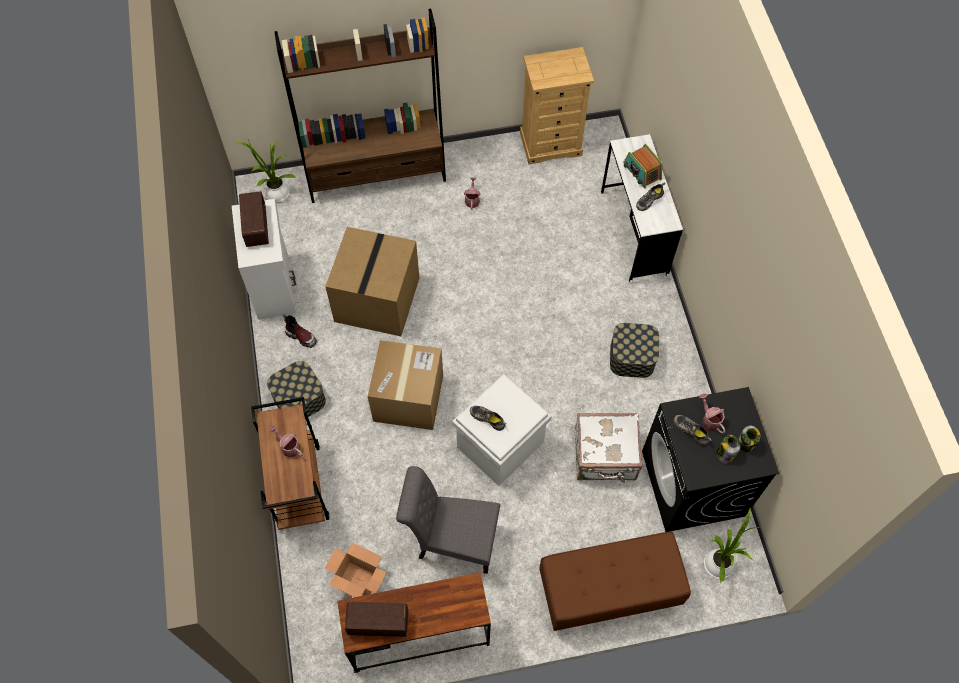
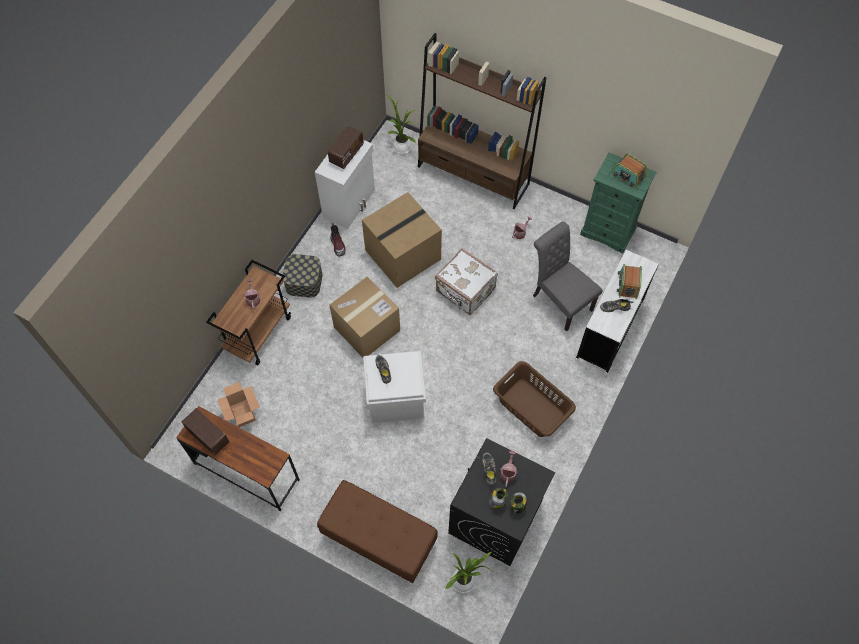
camera: 40 degrees right, 0 degrees up
grey chair [396,466,500,574] -> grey chair moved to [533,222,602,332]
beige dresser [520,47,594,165] -> green dresser [580,153,657,253]
white suitcase [575,413,642,482] -> white suitcase moved to [435,248,498,315]
storage box [610,323,659,378] -> brown laundry basket [493,361,576,437]
none -> radio [611,153,647,189]

